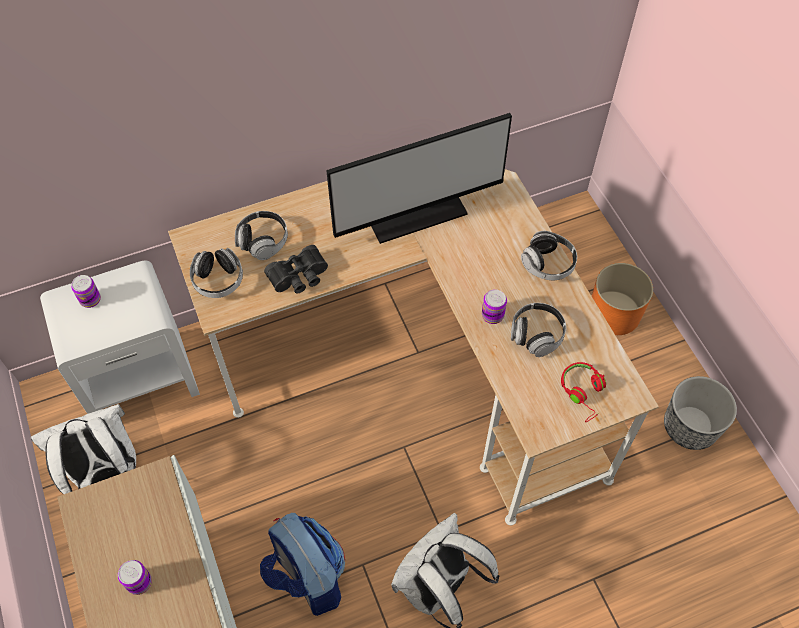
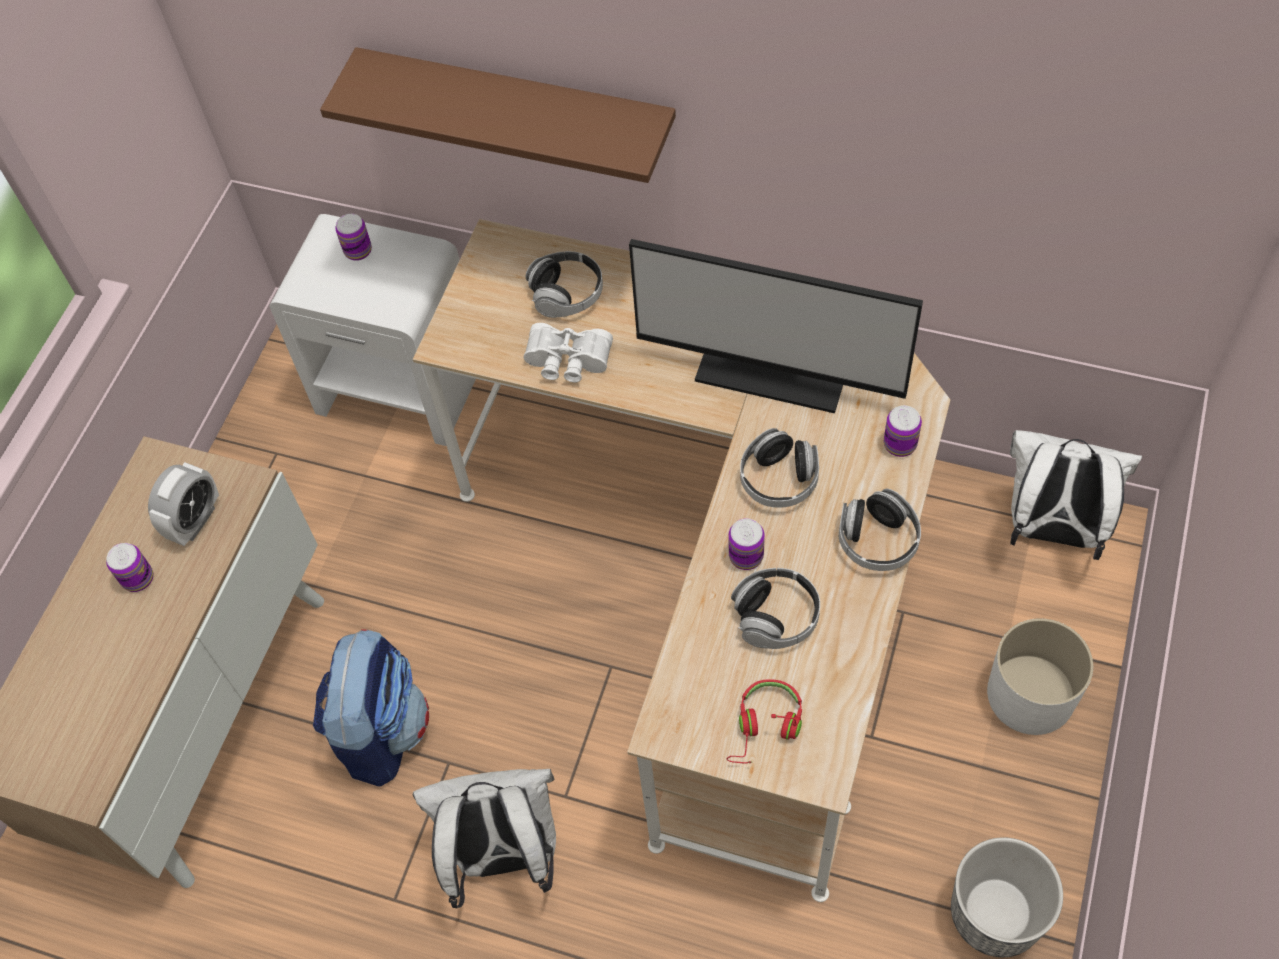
camera: 45 degrees right, 0 degrees up
white backpack [31,404,136,494] -> white backpack moved to [1010,430,1142,560]
headphones [190,248,243,298] -> headphones moved to [740,428,819,508]
black binoculars [264,245,328,293] -> white binoculars [524,323,613,383]
orange planter [592,263,653,335] -> white planter [987,618,1093,735]
none -> alarm clock [148,462,219,546]
none -> brown shelf [320,47,676,183]
none -> can [884,405,922,457]

